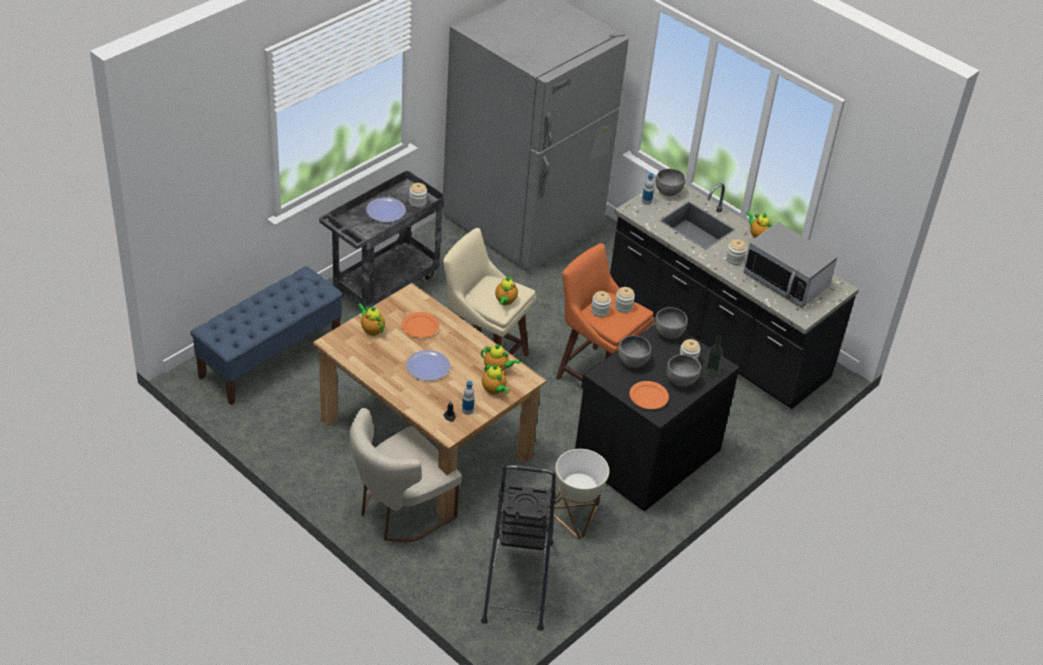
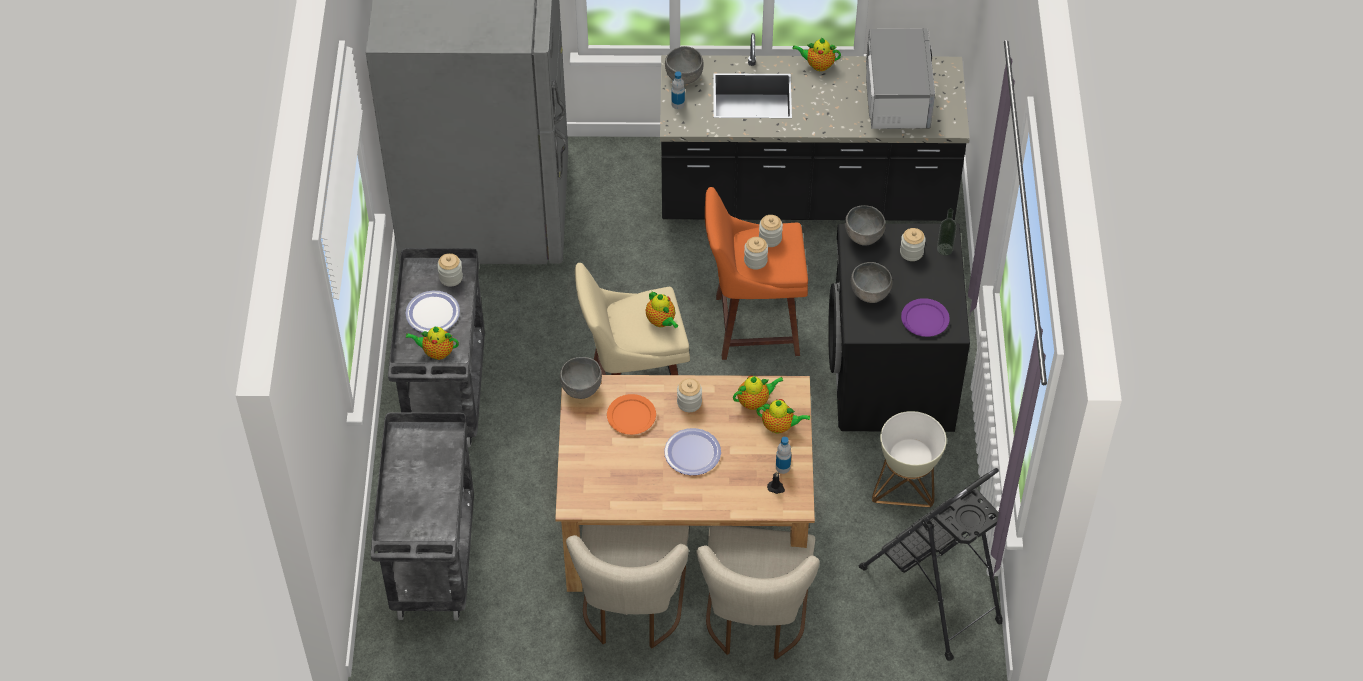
camera: 40 degrees left, 10 degrees up
blue bench [190,266,343,405] -> grey cart [371,412,474,620]
teapot [357,303,385,336] -> teapot moved to [406,326,459,360]
orange plate [629,381,669,409] -> purple plate [901,298,950,337]
grey bowl [667,355,701,387] -> grey bowl moved to [560,357,602,399]
jar [726,239,747,265] -> jar moved to [677,378,702,412]
microwave [743,222,838,308] -> microwave turned 90 degrees counterclockwise [866,28,935,129]
none -> beige chair [566,525,689,649]

